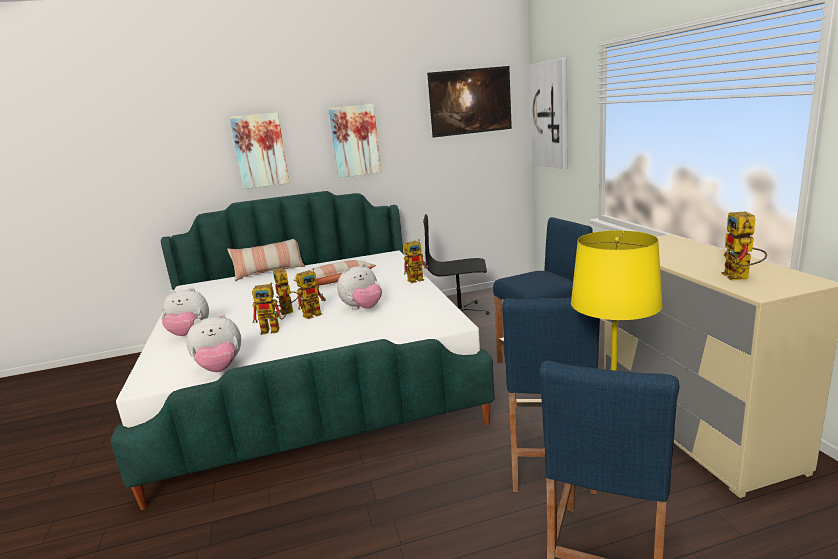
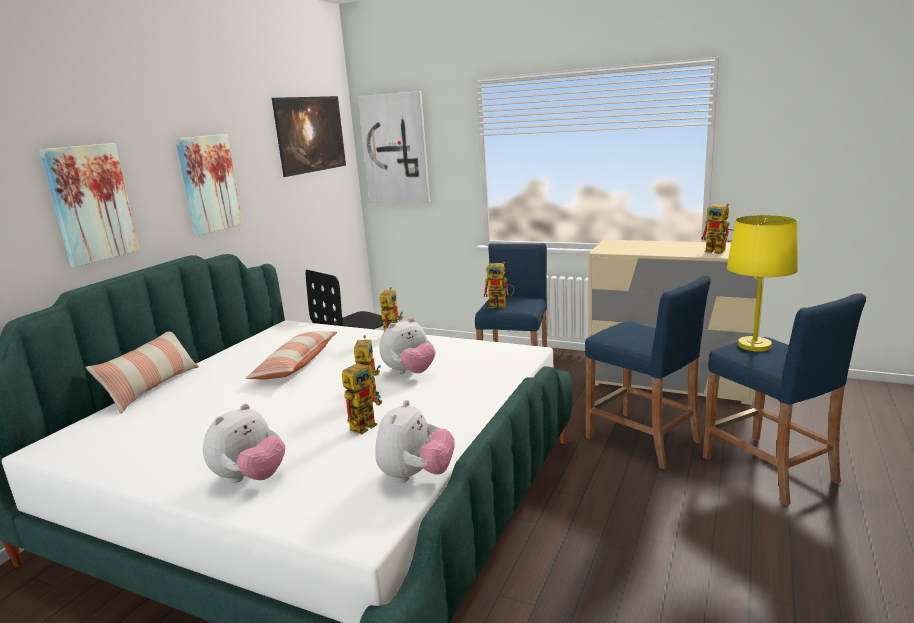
camera: 50 degrees left, 0 degrees up
toy robot [273,268,298,315] -> toy robot moved to [483,262,514,308]
plush toy [337,263,382,310] -> plush toy turned 45 degrees clockwise [379,318,435,374]

